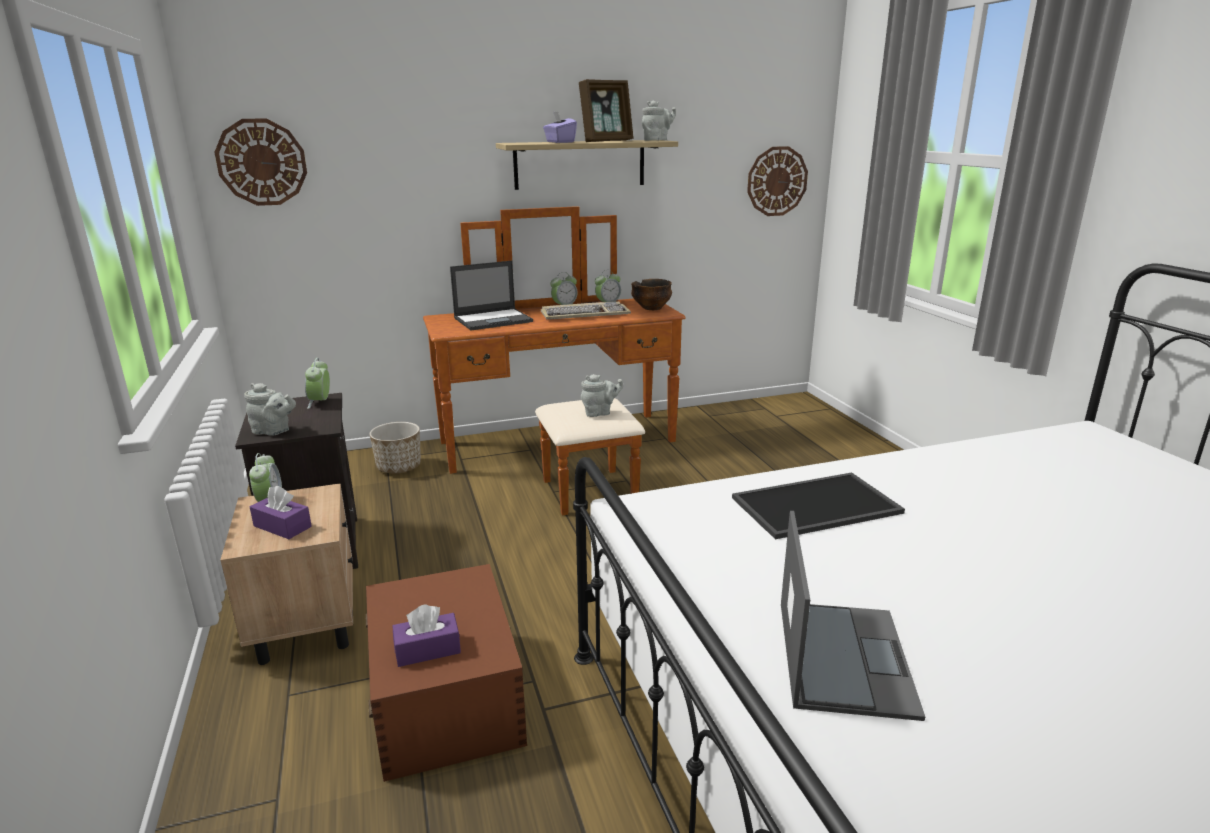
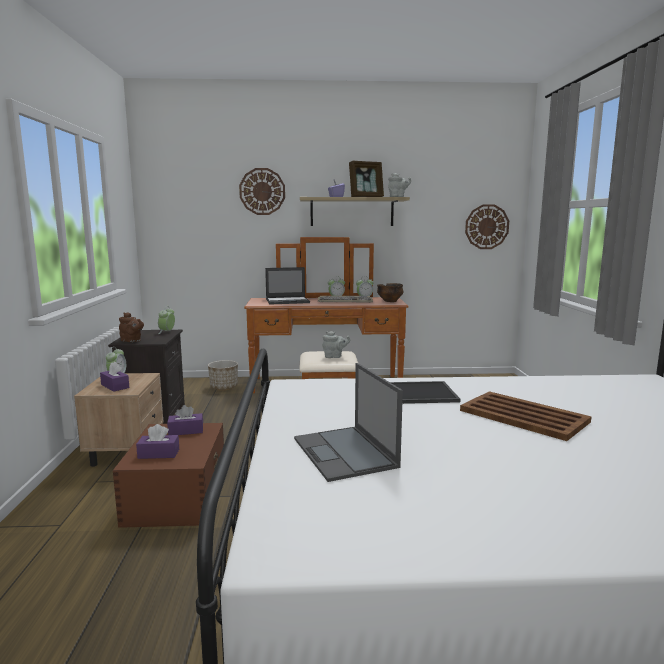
camera: 15 degrees right, 10 degrees down
wall clock [215,119,307,206] -> wall clock moved to [239,168,285,215]
grey teapot [244,383,296,436] -> brown teapot [119,312,144,342]
laptop [781,511,925,721] -> laptop turned 135 degrees clockwise [294,363,403,482]
none -> purple tissue box [167,405,203,435]
none -> brown tray [460,391,592,441]

